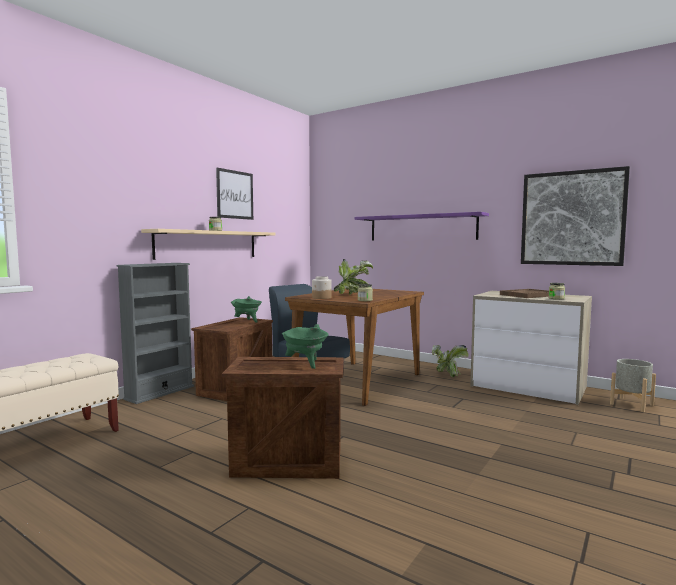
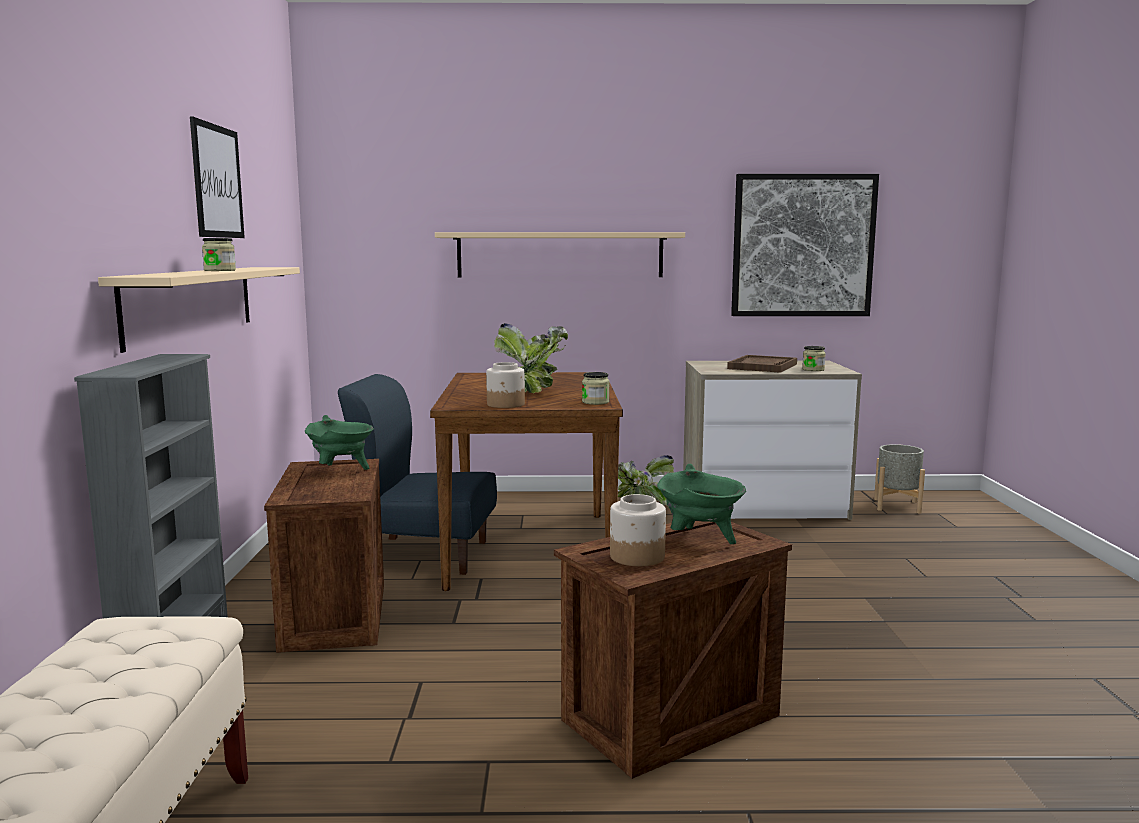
camera: 35 degrees left, 5 degrees up
purple shelf [354,212,489,241] -> beige shelf [435,232,685,277]
none -> jar [610,494,666,566]

